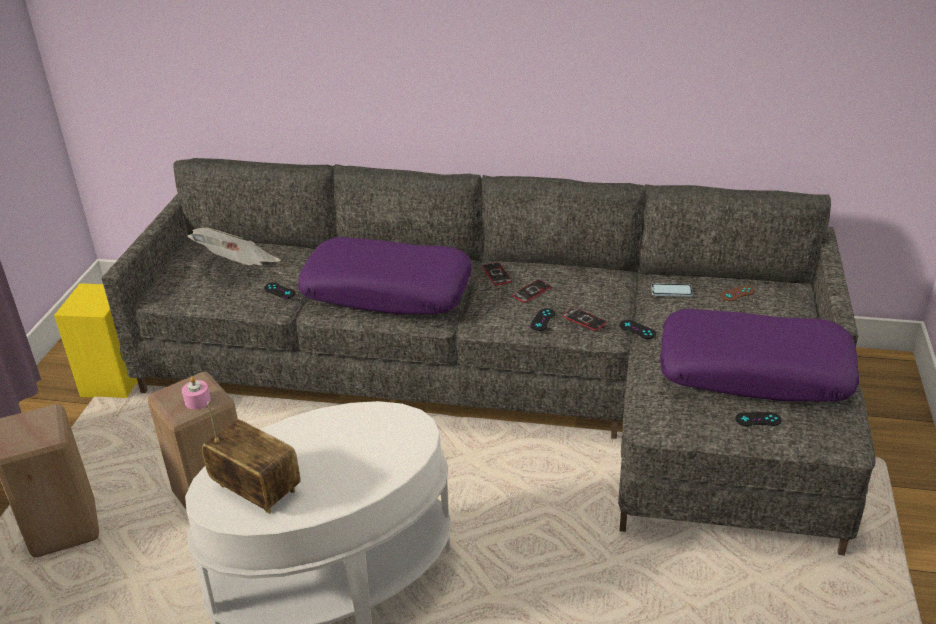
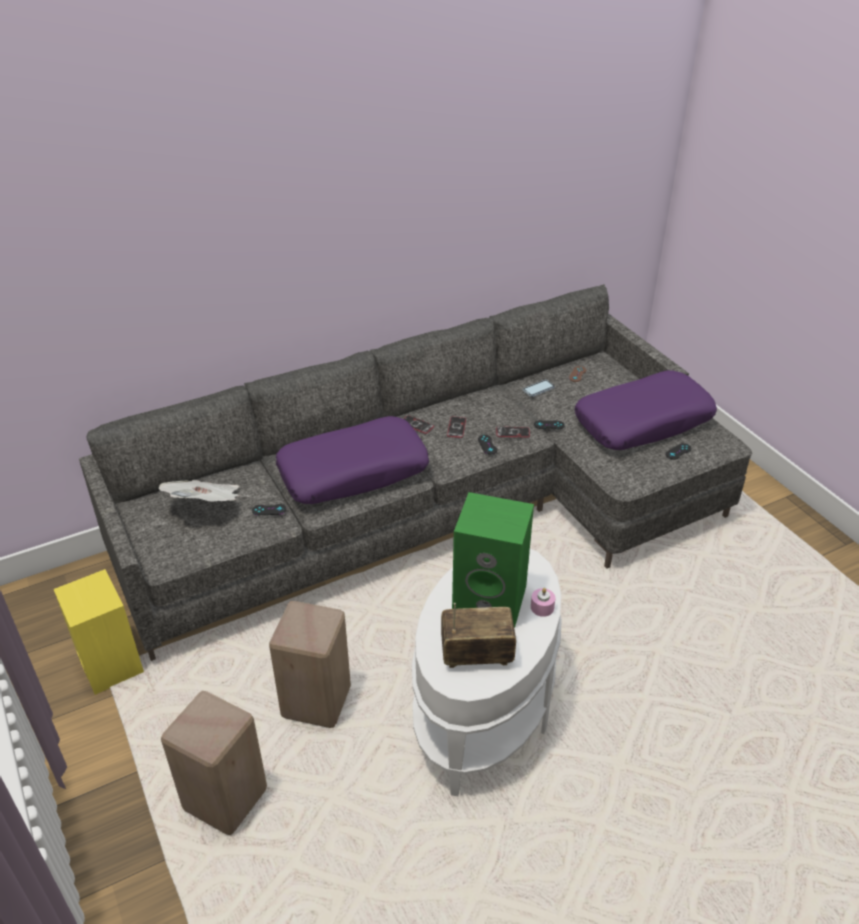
camera: 40 degrees left, 5 degrees up
pink candle [182,377,211,409] -> pink candle moved to [531,588,555,617]
none -> green speaker [452,492,534,628]

